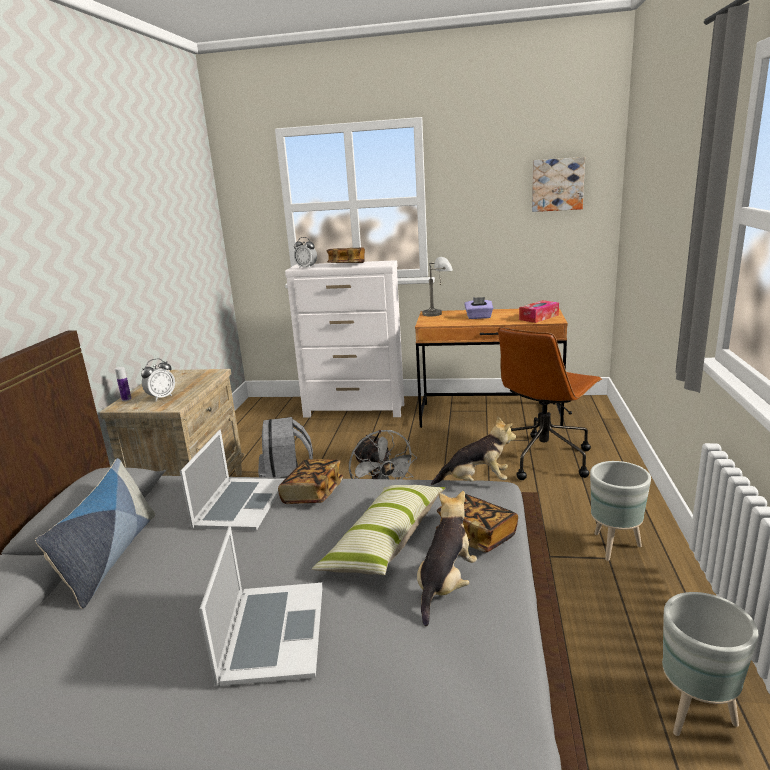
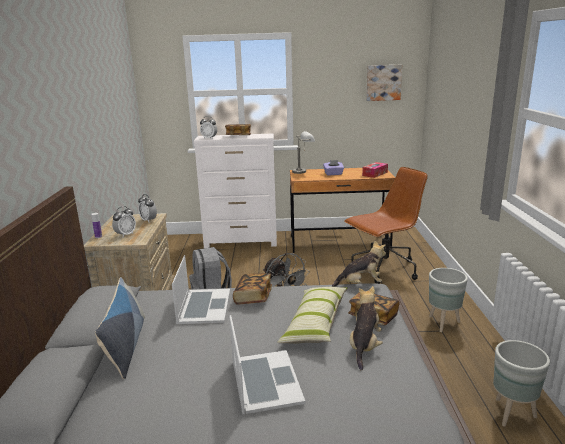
camera: 10 degrees left, 0 degrees up
brown office chair [498,327,602,480] -> brown office chair turned 150 degrees counterclockwise [344,167,428,284]
none -> alarm clock [138,194,157,222]

